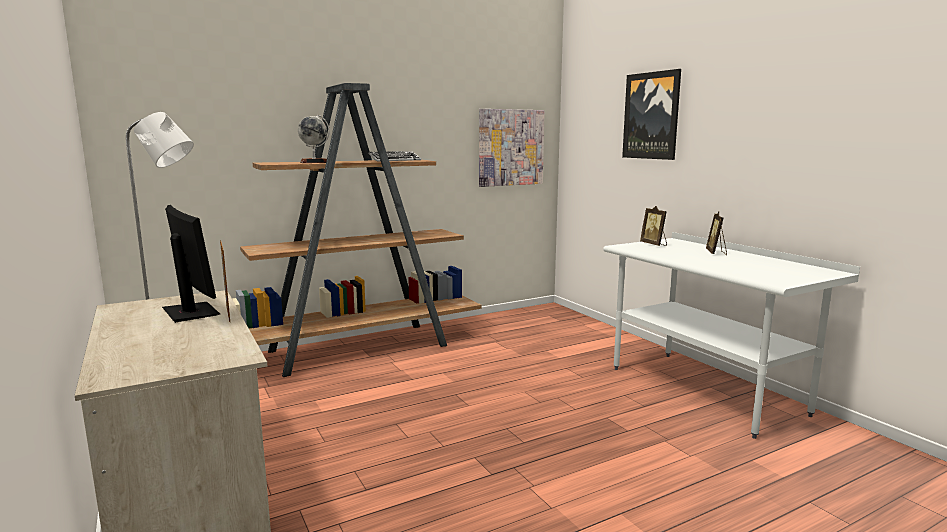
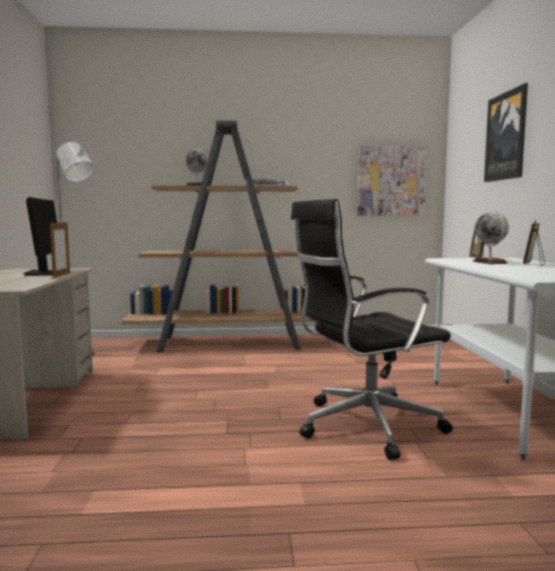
camera: 25 degrees right, 5 degrees down
none -> black office chair [291,199,453,460]
none -> globe [473,210,509,264]

